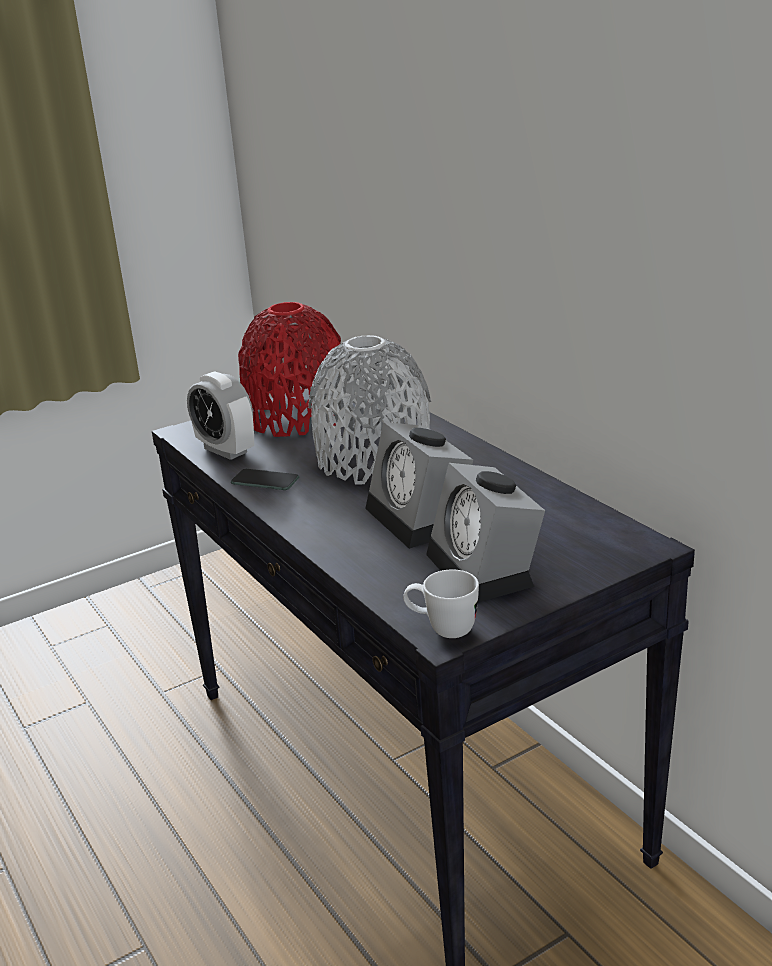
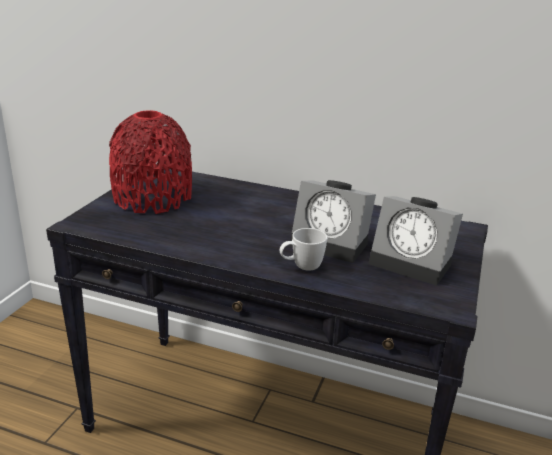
camera: 40 degrees left, 0 degrees up
alarm clock [187,371,254,460] -> none
phone [231,469,299,490] -> none
grey vase [308,335,431,485] -> none
white mug [403,569,479,638] -> white mug moved to [279,228,328,271]

